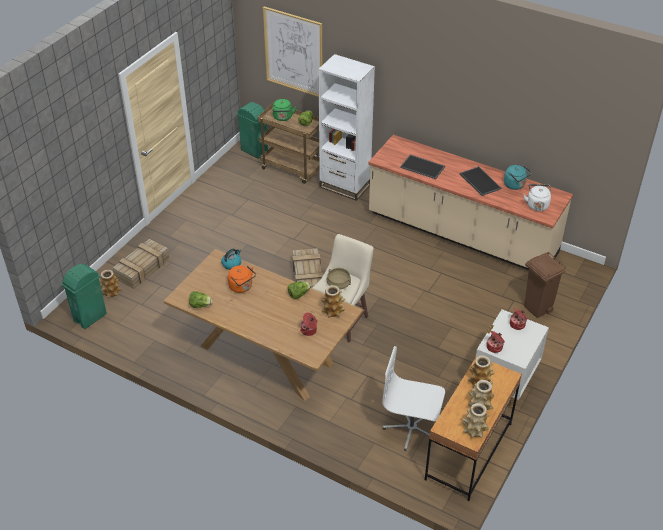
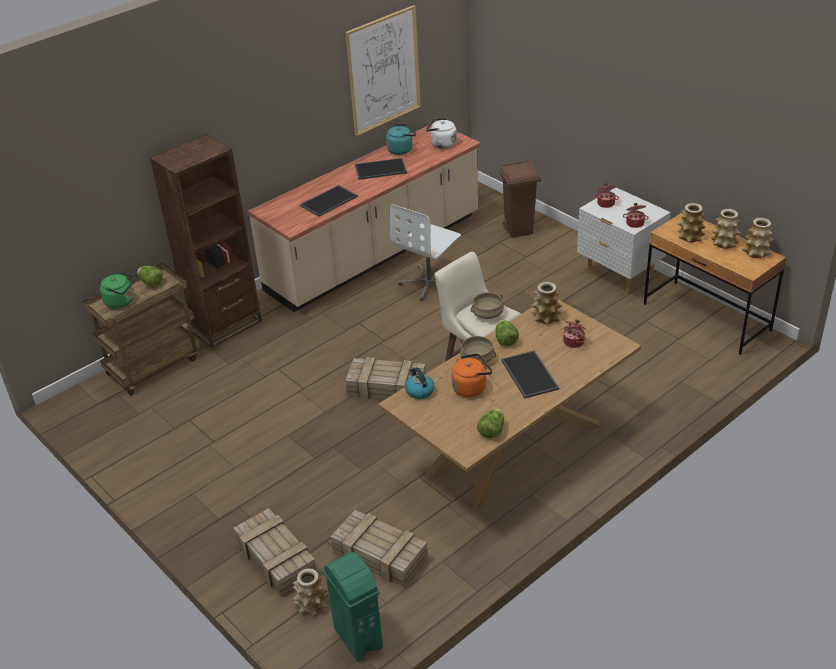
camera: 70 degrees left, 5 degrees down
green trash can [237,102,268,159] -> none
picture [263,6,322,97] -> picture moved to [345,5,421,136]
white bookcase [318,54,375,201] -> brown bookcase [150,134,262,348]
white office chair [382,346,445,451] -> white office chair moved to [389,204,461,301]
none -> crate [331,510,428,588]
none -> beige cooking pot [460,336,496,365]
none -> tray [501,350,559,398]

